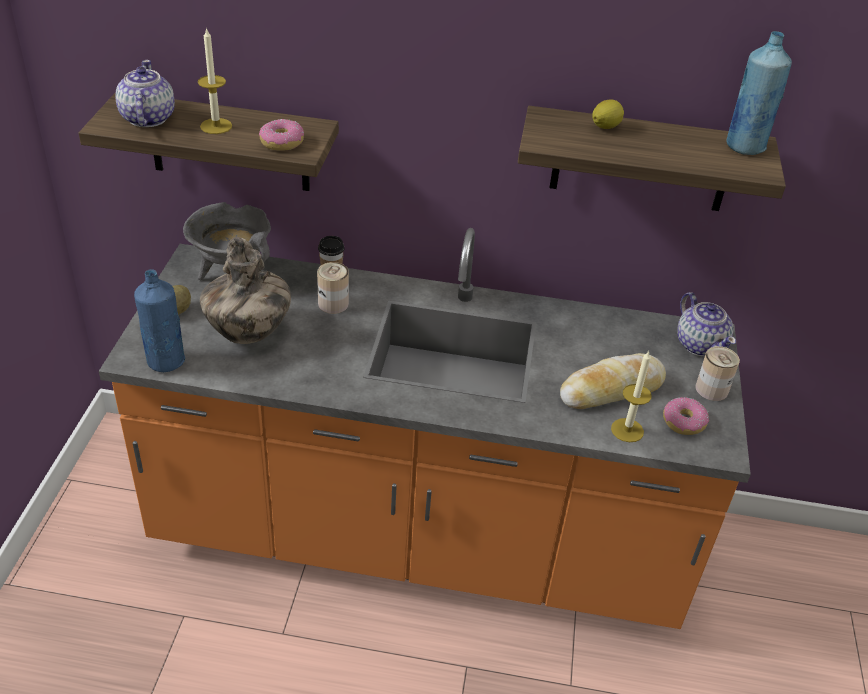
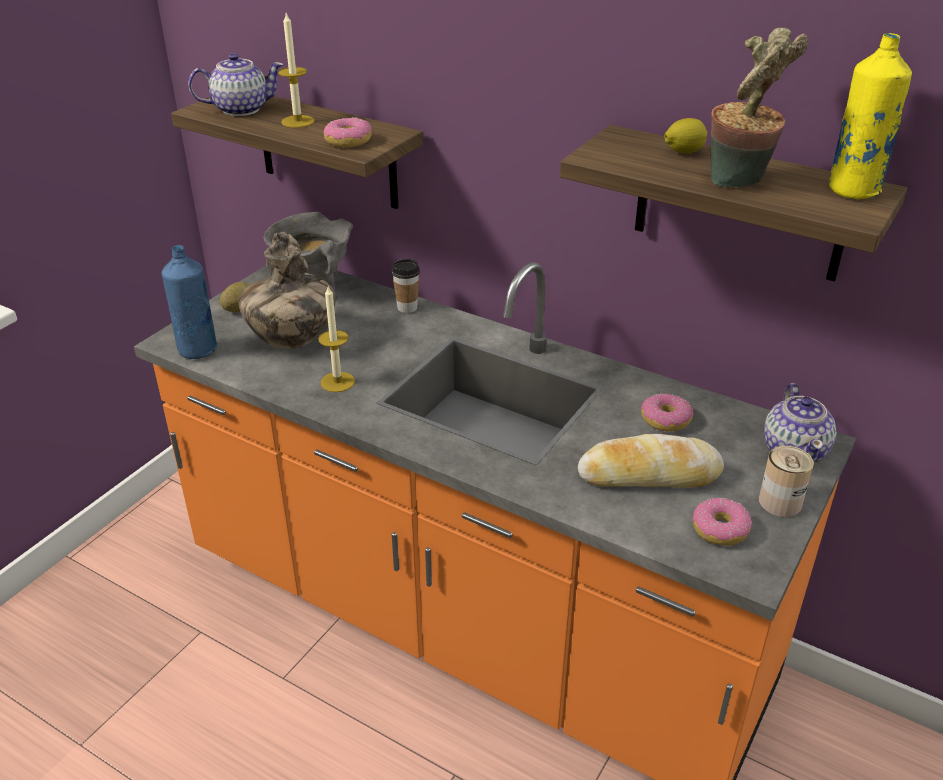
camera: 25 degrees right, 5 degrees down
teapot [116,60,175,127] -> teapot turned 60 degrees clockwise [188,53,284,116]
can [317,262,349,314] -> none
candle [611,351,652,442] -> candle moved to [318,286,355,392]
blue bottle [726,31,792,155] -> yellow bottle [829,33,912,199]
none -> donut [641,393,693,431]
none -> potted plant [711,28,808,187]

